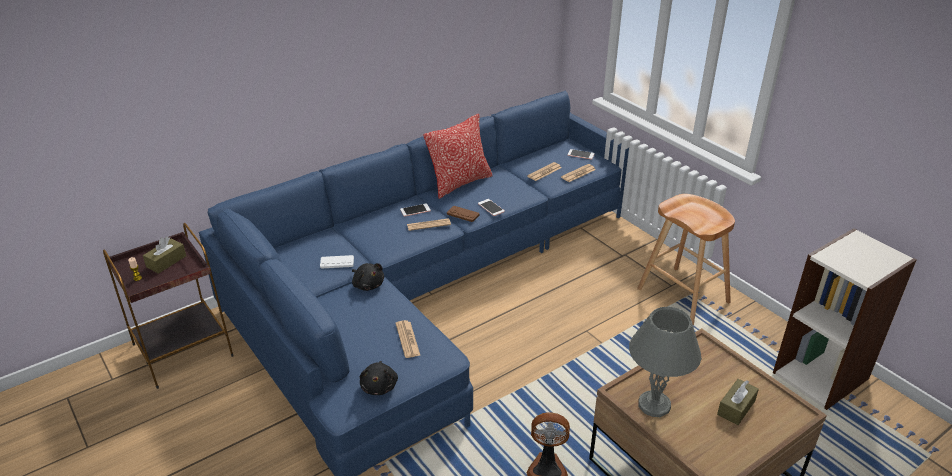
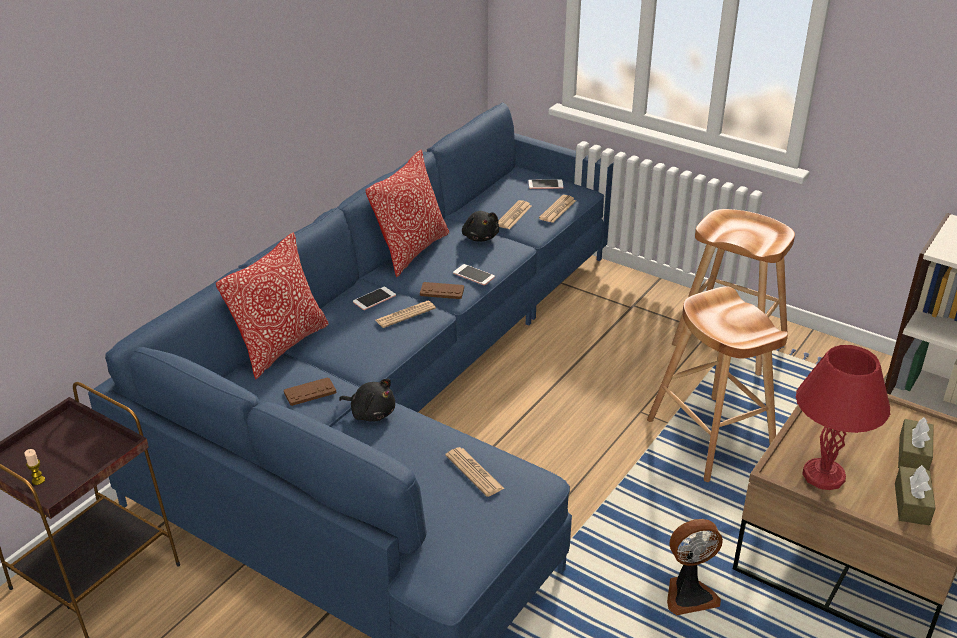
camera: 20 degrees left, 0 degrees up
brown tissue box [143,236,186,274] -> brown tissue box moved to [895,465,936,525]
white game controller [320,255,354,269] -> brown game controller [284,377,336,406]
black plush toy [360,361,398,395] -> black plush toy moved to [462,211,499,242]
grey table lamp [629,307,702,417] -> red table lamp [795,345,890,490]
none -> pillow [216,232,329,380]
none -> brown stool [647,286,788,482]

